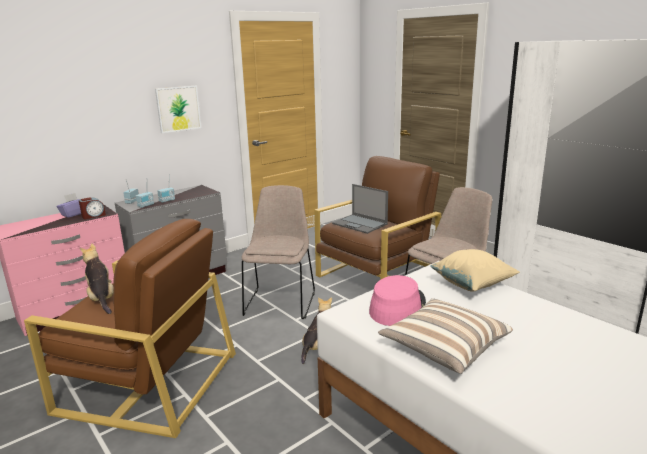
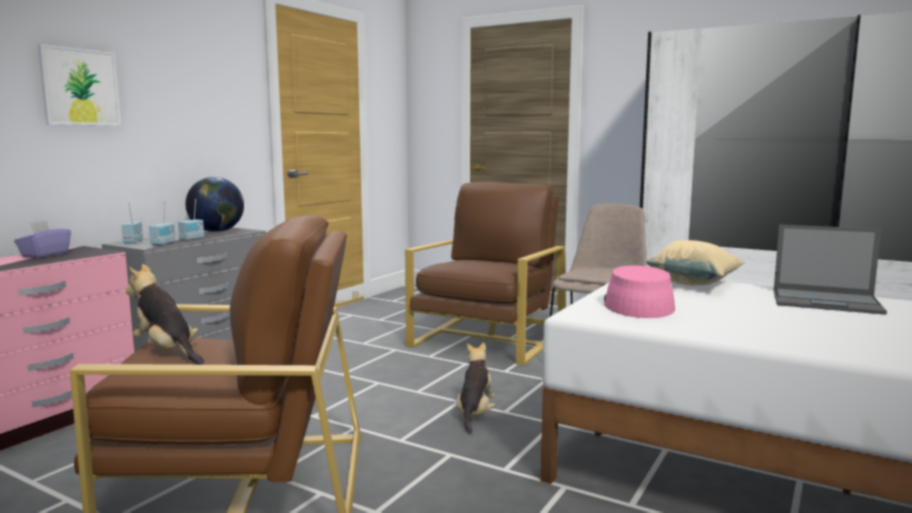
camera: 20 degrees left, 10 degrees down
alarm clock [79,197,106,219] -> none
picture [155,86,201,133] -> picture moved to [38,44,121,126]
beige chair [241,185,315,319] -> none
laptop [332,184,388,234] -> laptop moved to [774,224,887,315]
pillow [378,299,513,374] -> none
none -> globe [185,177,244,232]

